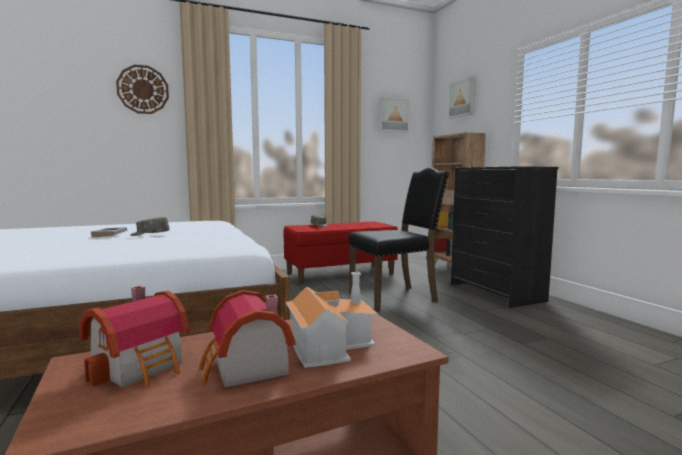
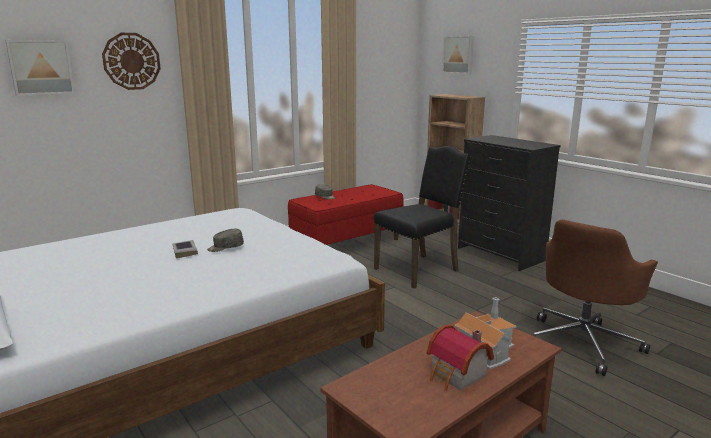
camera: 15 degrees left, 10 degrees up
toy house [79,286,190,388] -> none
picture [379,97,410,132] -> picture moved to [5,40,75,96]
none -> brown office chair [533,219,658,376]

